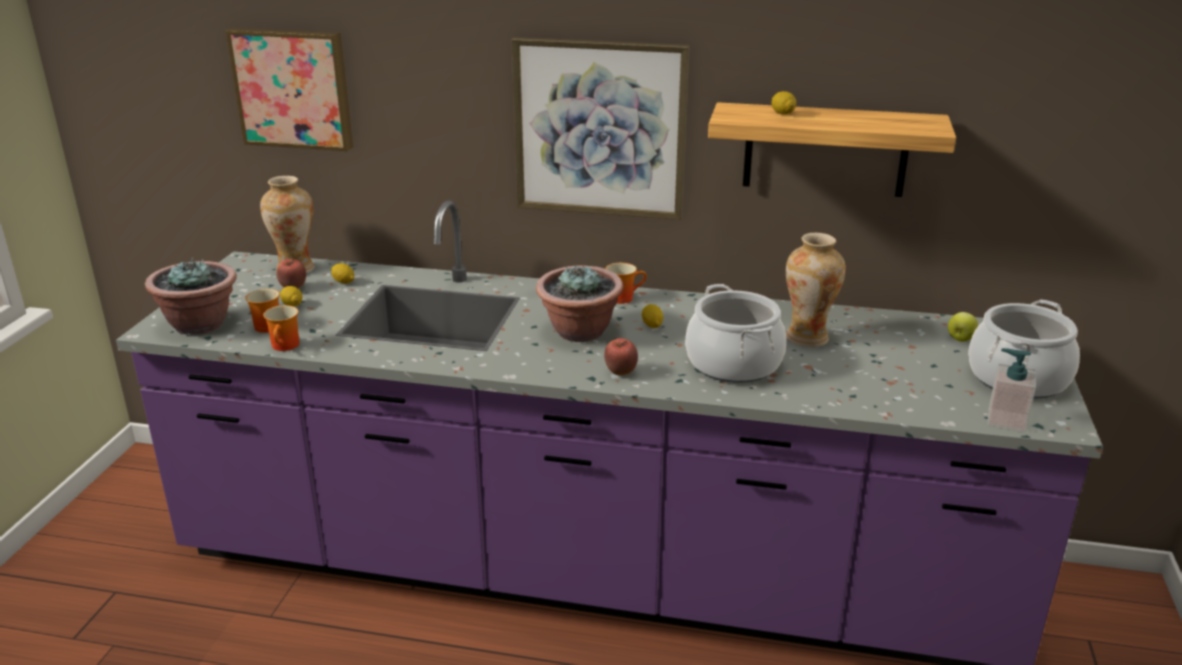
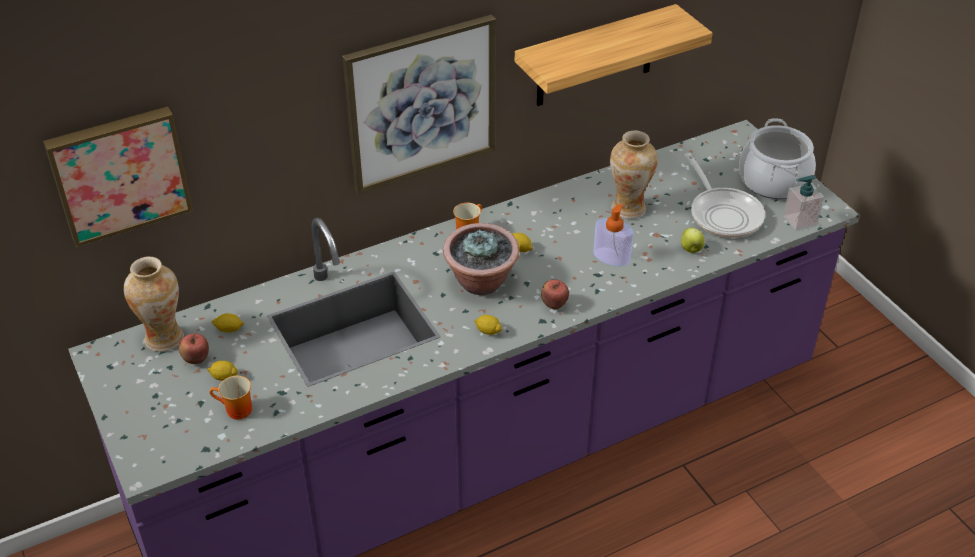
camera: 40 degrees left, 15 degrees up
potted plant [145,258,237,334] -> none
mug [263,305,299,351] -> none
cooking pot [685,284,786,383] -> soap dispenser [593,204,633,267]
lemon [771,91,796,114] -> lemon moved to [474,315,502,335]
apple [948,312,978,341] -> apple moved to [681,228,705,253]
none -> frying pan [685,153,765,238]

